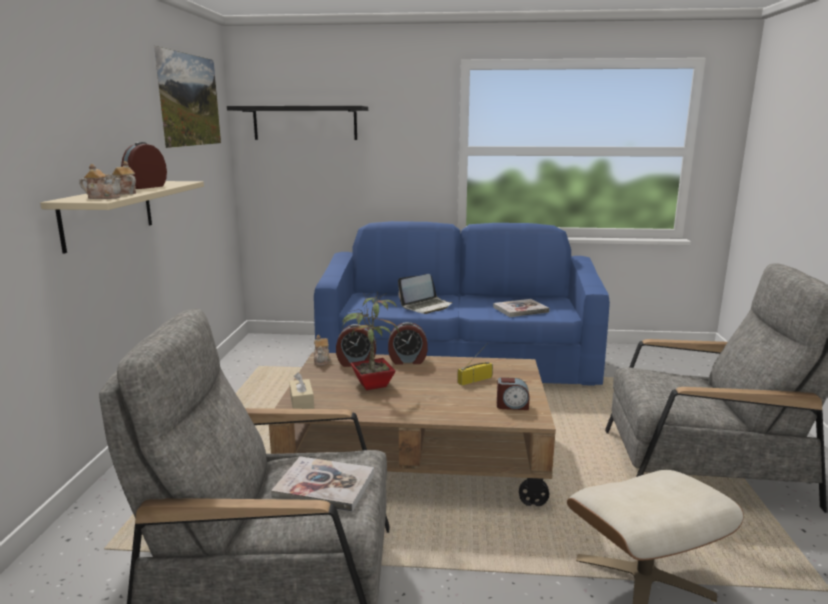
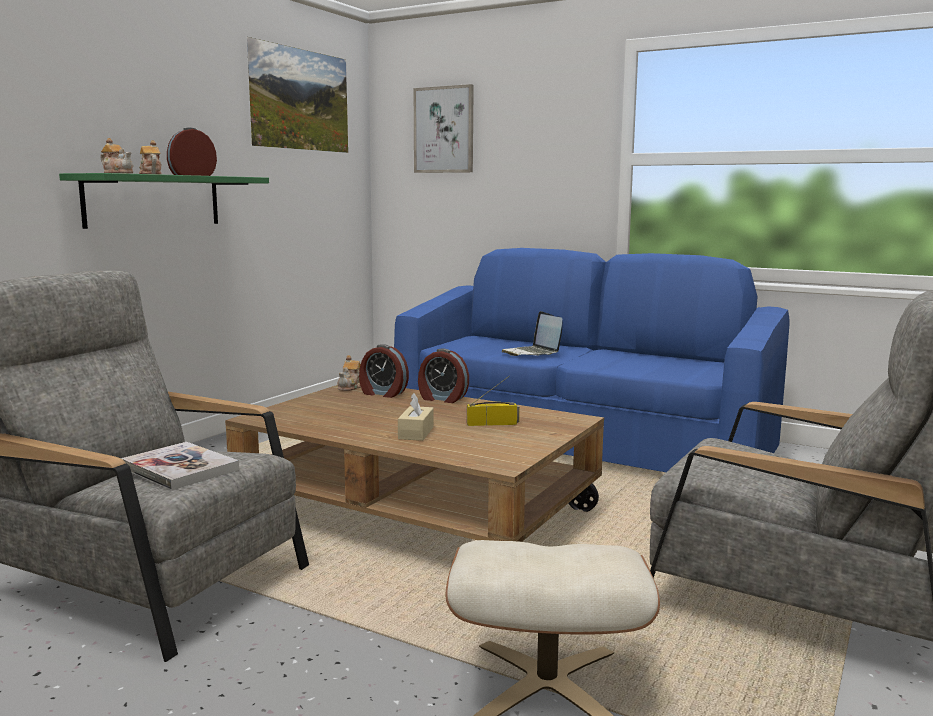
camera: 25 degrees right, 5 degrees down
beige shelf [40,181,204,254] -> green shelf [59,173,269,229]
black shelf [227,106,368,140] -> picture [414,84,474,173]
beige tissue box [289,372,314,409] -> beige tissue box moved to [398,393,434,441]
potted plant [342,292,400,390] -> none
laptop [398,274,453,314] -> laptop turned 75 degrees clockwise [502,311,563,356]
book [493,299,549,317] -> none
alarm clock [497,377,530,410] -> none

